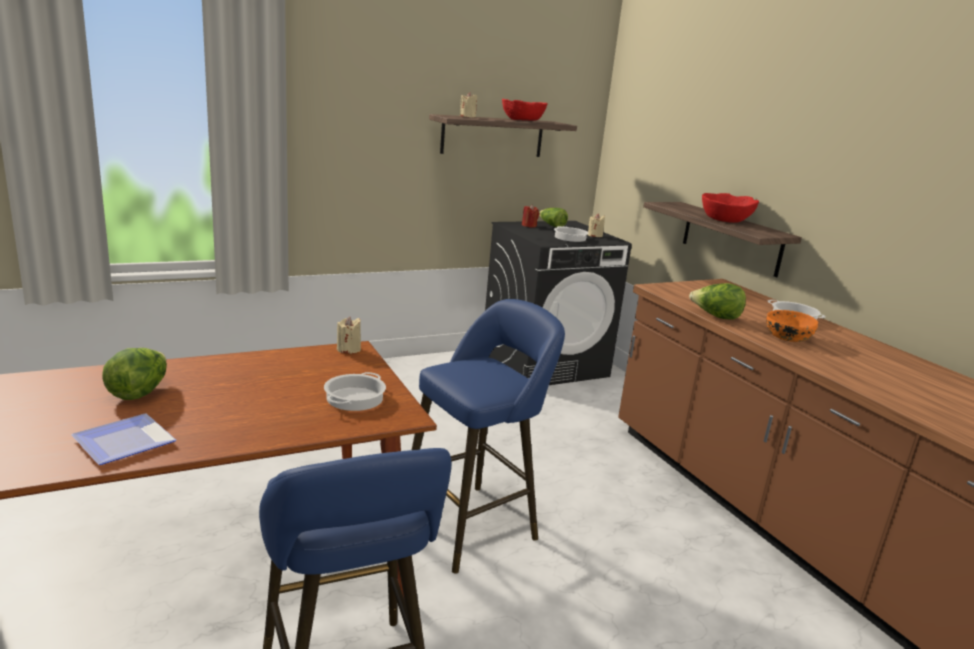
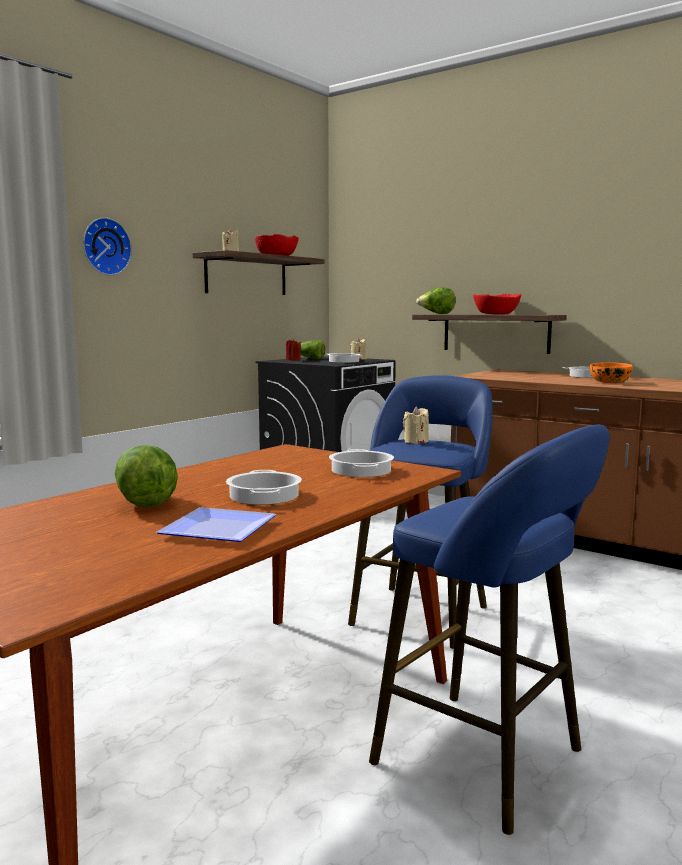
camera: 25 degrees left, 10 degrees down
beige candle [337,316,361,353] -> beige candle moved to [403,407,429,444]
lettuce [689,283,746,320] -> lettuce moved to [416,287,456,314]
none -> wall clock [83,217,132,275]
none -> cooking pot [226,470,302,505]

